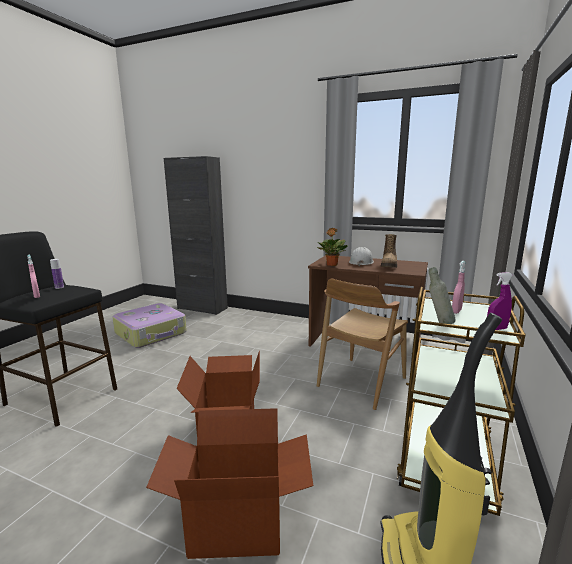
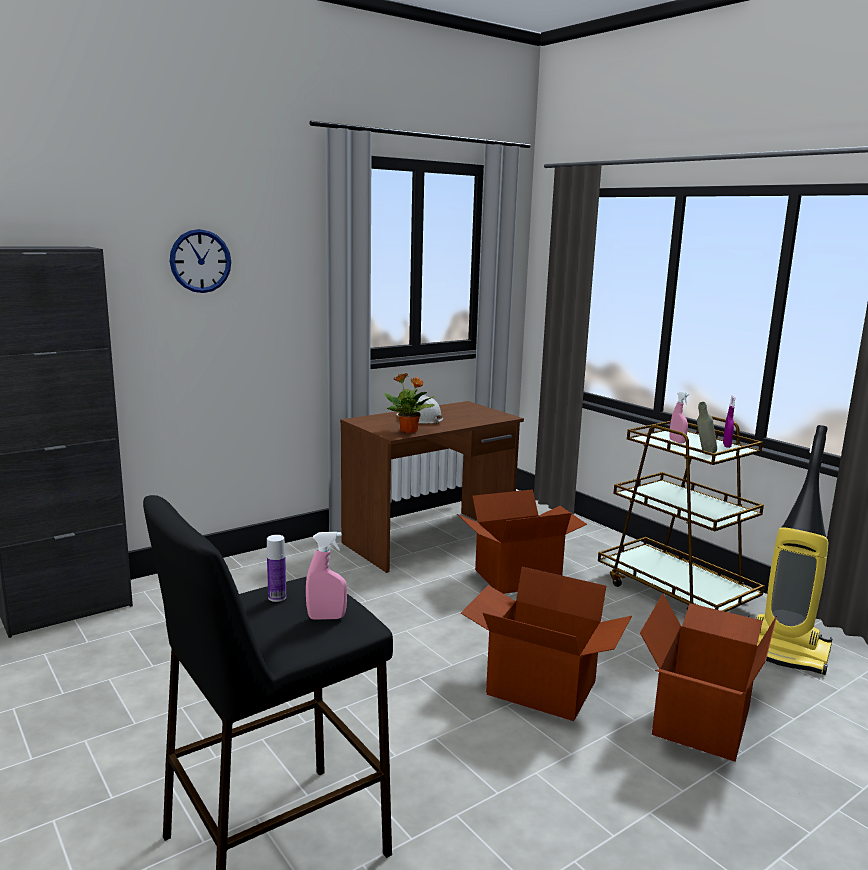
camera: 60 degrees left, 0 degrees up
suitcase [112,303,187,348] -> none
brown chair [317,279,408,410] -> cardboard box [457,489,587,594]
boot [381,234,397,268] -> none
none -> wall clock [170,229,231,293]

